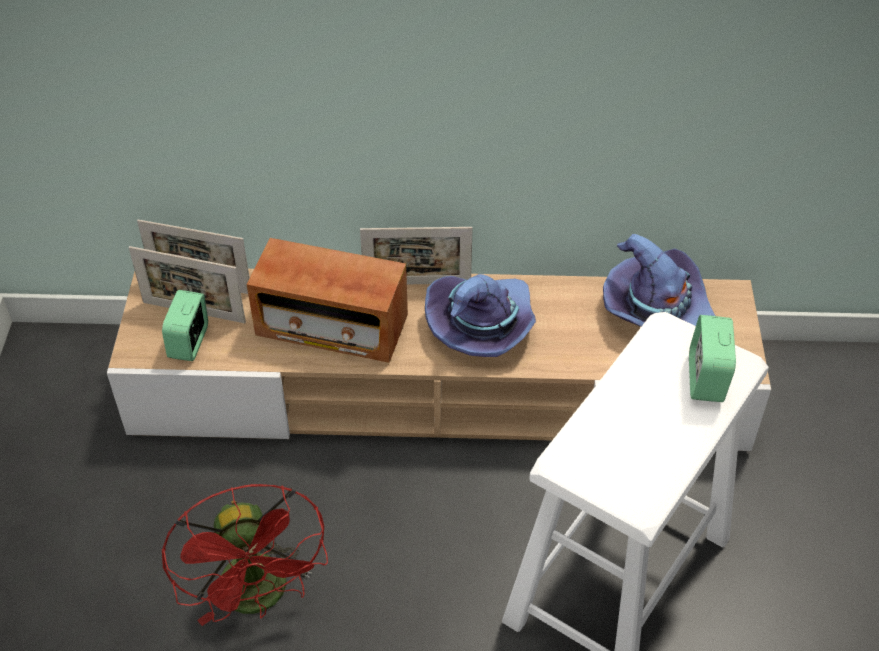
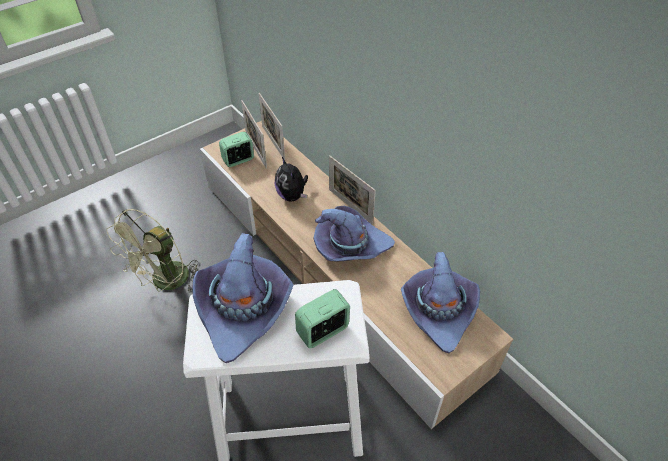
camera: 50 degrees right, 0 degrees up
red fan [161,484,328,626] -> green fan [106,209,198,293]
radio [246,238,408,363] -> plush toy [275,157,308,202]
none -> purple hat [193,233,293,363]

